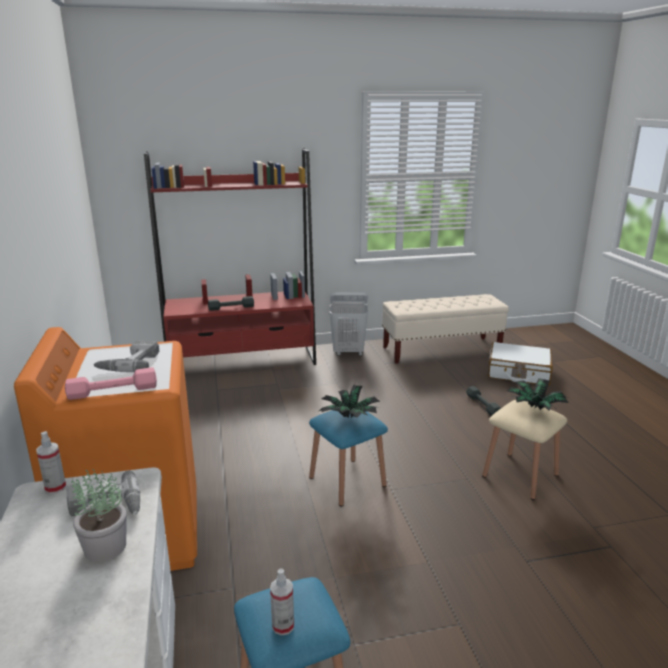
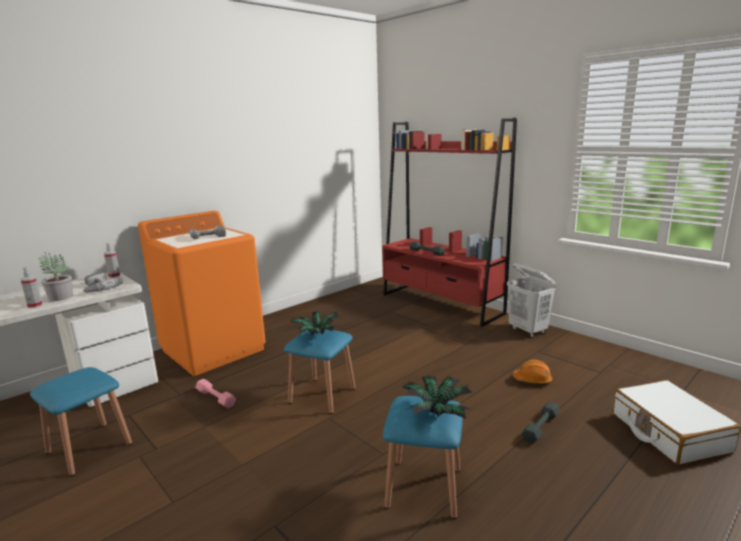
camera: 60 degrees right, 5 degrees down
pink dumbbell [65,367,157,400] -> pink dumbbell moved to [195,379,236,408]
spray bottle [270,568,294,636] -> spray bottle moved to [20,267,43,308]
beige bench [382,294,509,364] -> none
beige stool [482,400,567,500] -> blue stool [383,396,463,519]
none -> orange hard hat [513,360,553,384]

